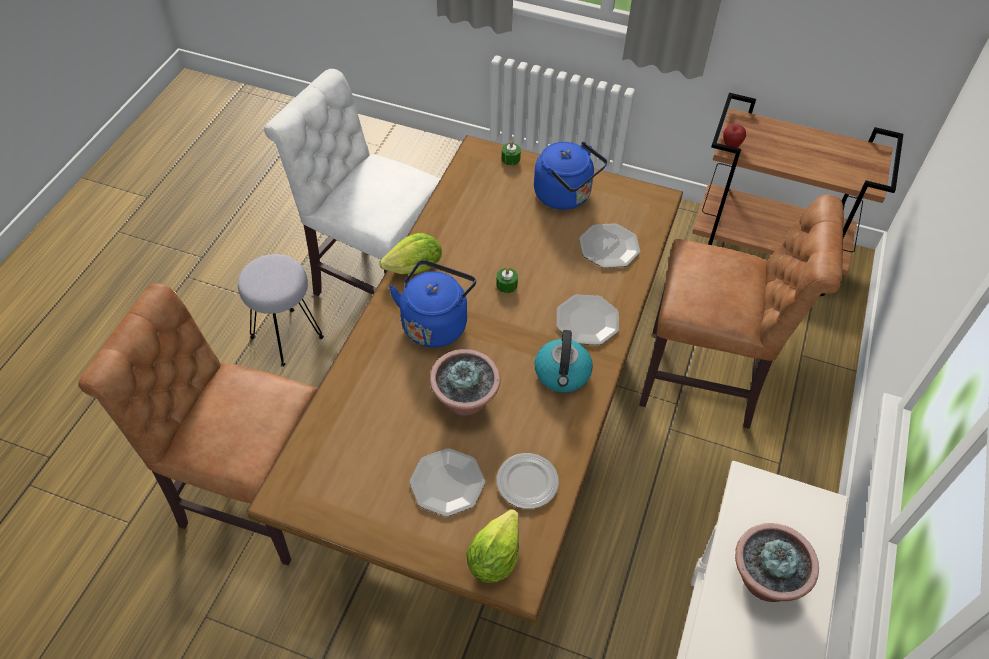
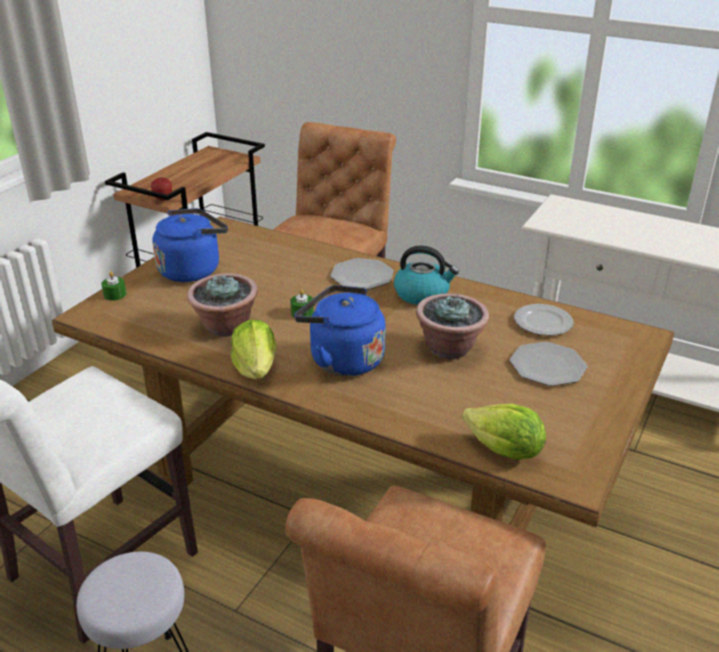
camera: 80 degrees left, 20 degrees down
lettuce [466,509,519,583] -> lettuce moved to [462,404,546,460]
plate [579,223,640,268] -> none
potted plant [735,523,819,602] -> potted plant moved to [187,273,258,337]

